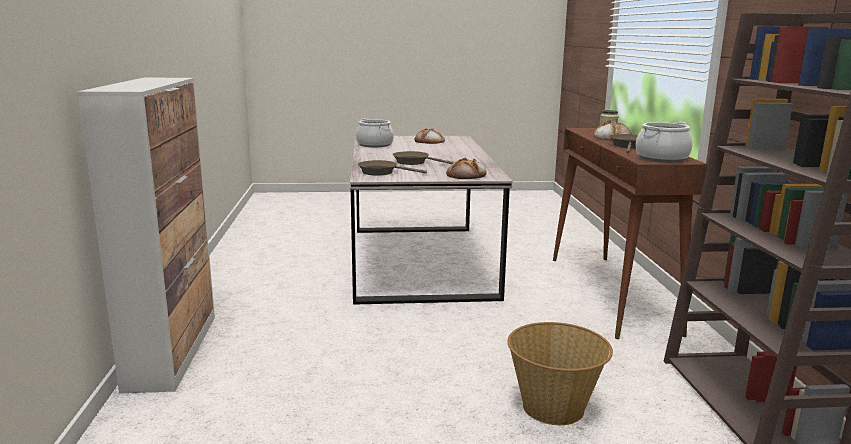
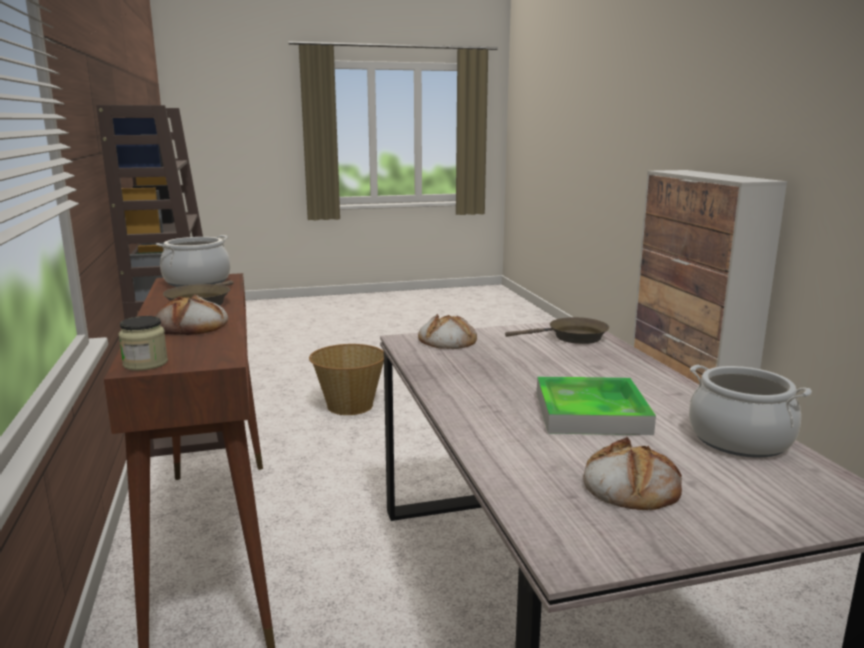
camera: 170 degrees right, 0 degrees up
brown frying pan [393,151,454,165] -> none
none -> tray [537,377,656,435]

